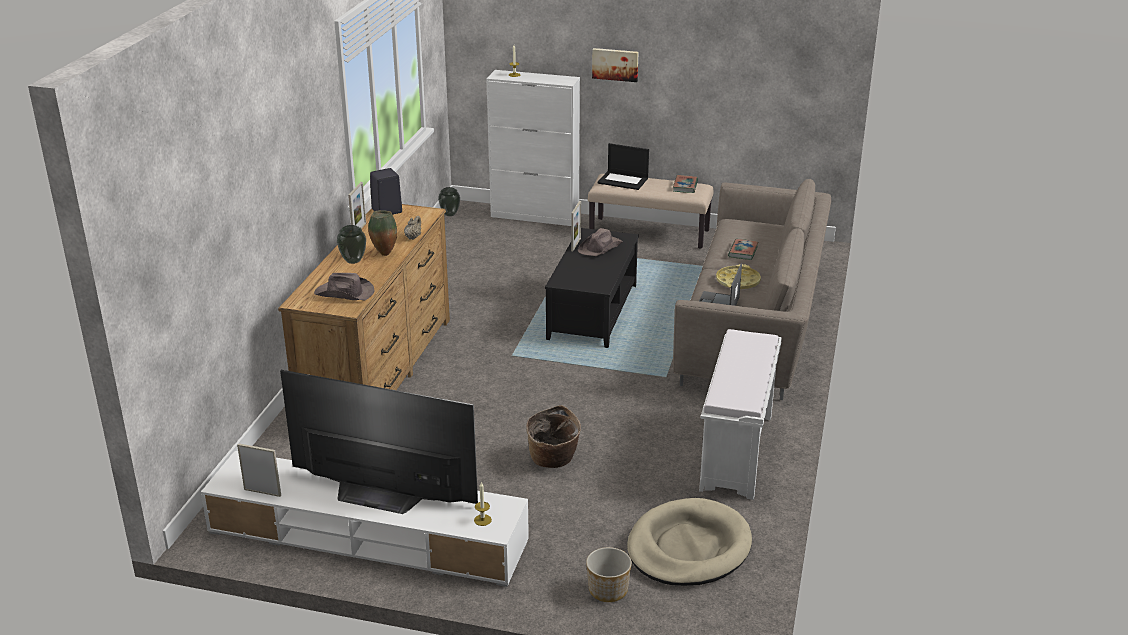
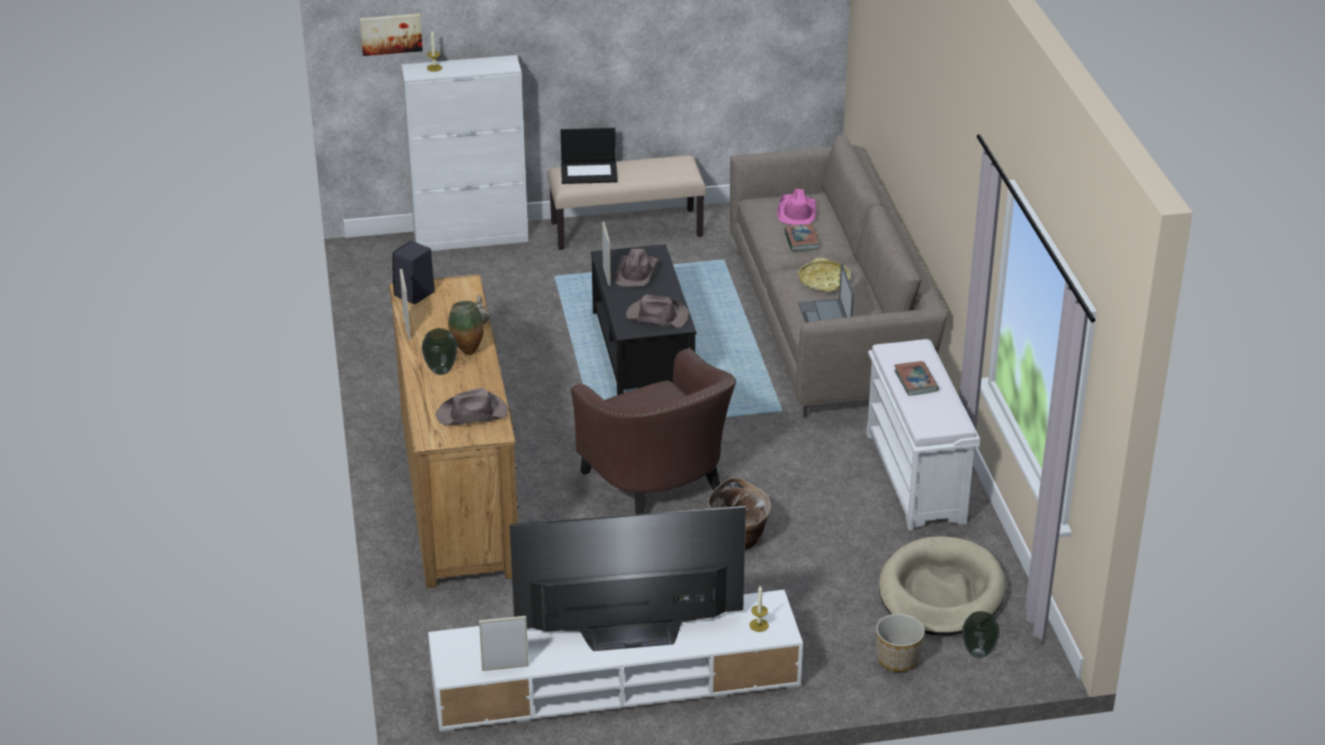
camera: 25 degrees left, 5 degrees up
vase [438,187,460,216] -> vase moved to [962,611,1000,659]
picture [592,48,638,82] -> picture moved to [360,13,423,56]
book [673,175,698,193] -> book moved to [894,361,939,396]
none -> brown armchair [571,348,736,515]
none -> brown hat [626,294,689,328]
none -> pink hat [777,189,816,225]

